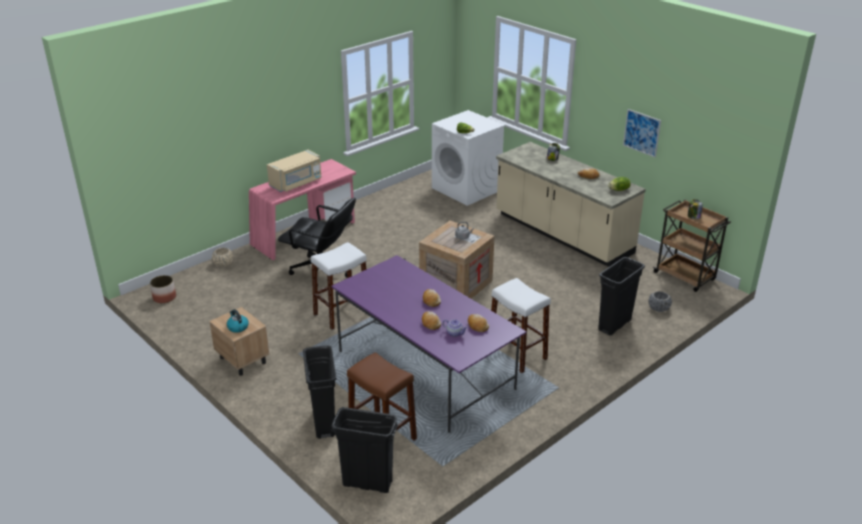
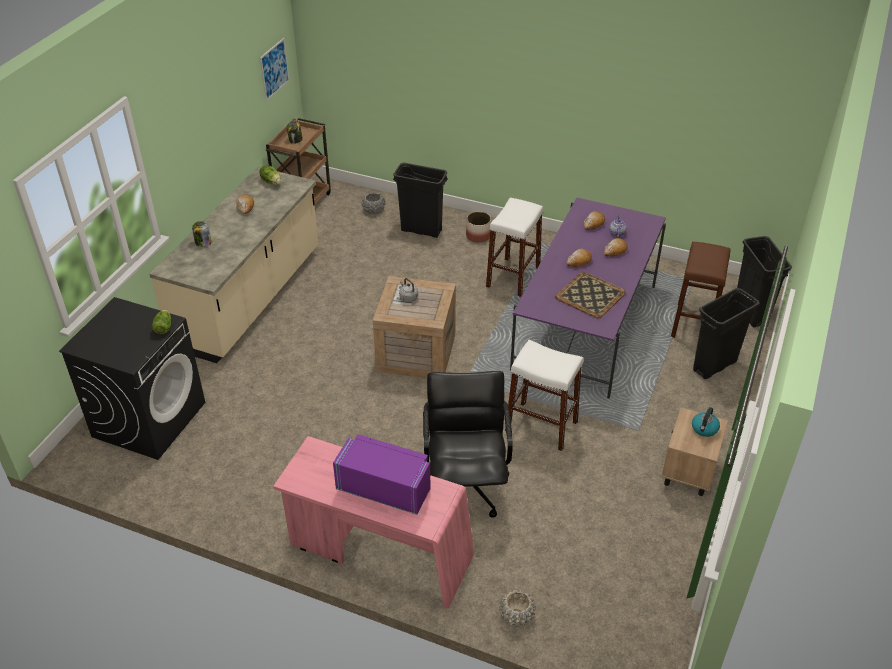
camera: 115 degrees left, 10 degrees up
planter [150,275,176,303] -> planter moved to [466,212,491,242]
beige microwave [267,150,321,192] -> purple microwave [333,434,431,515]
white washing machine [432,110,505,206] -> black washing machine [59,297,205,460]
picture [623,109,661,158] -> picture moved to [260,38,289,101]
none -> tray [555,272,626,319]

